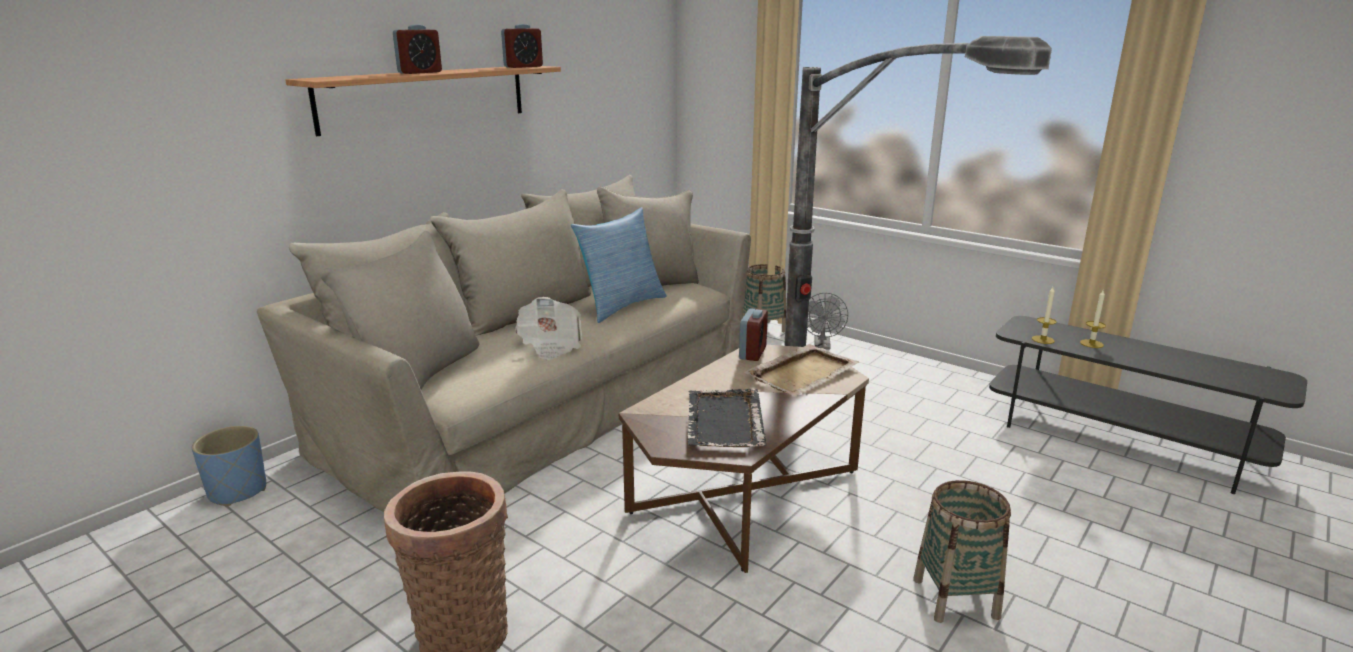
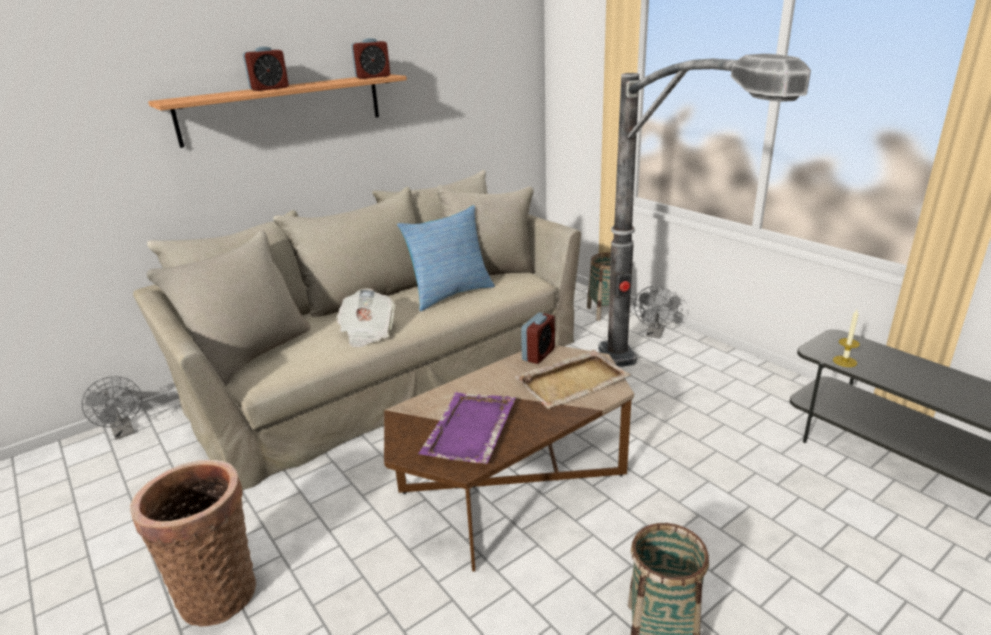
camera: 15 degrees right, 5 degrees up
blue planter [192,426,266,506] -> grey fan [82,376,142,440]
black tray [688,389,766,447] -> purple tray [419,392,516,464]
candle [1080,290,1106,348] -> none

